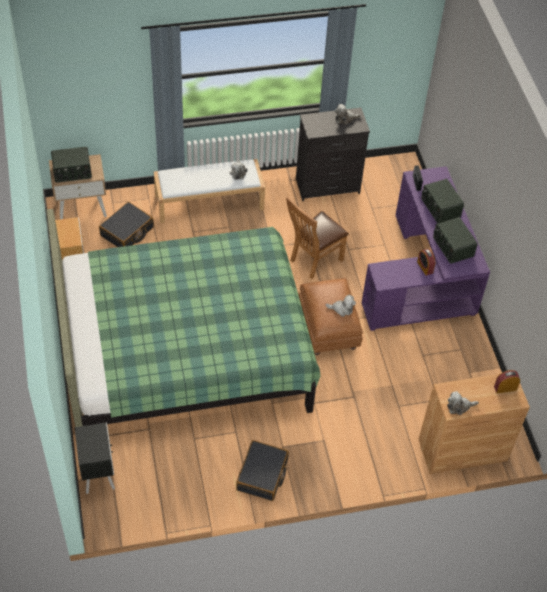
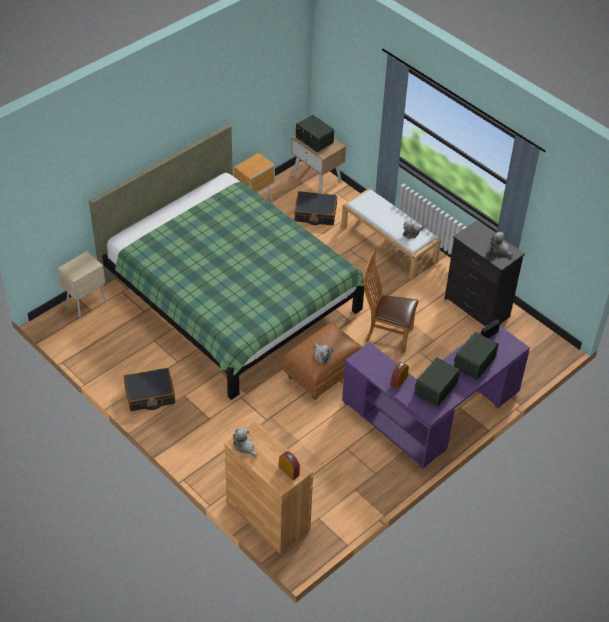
camera: 60 degrees right, 5 degrees down
black nightstand [74,423,115,494] -> beige nightstand [58,251,106,317]

